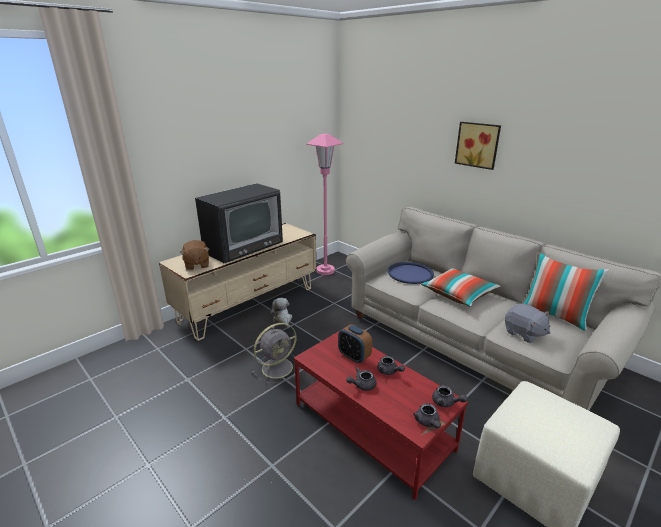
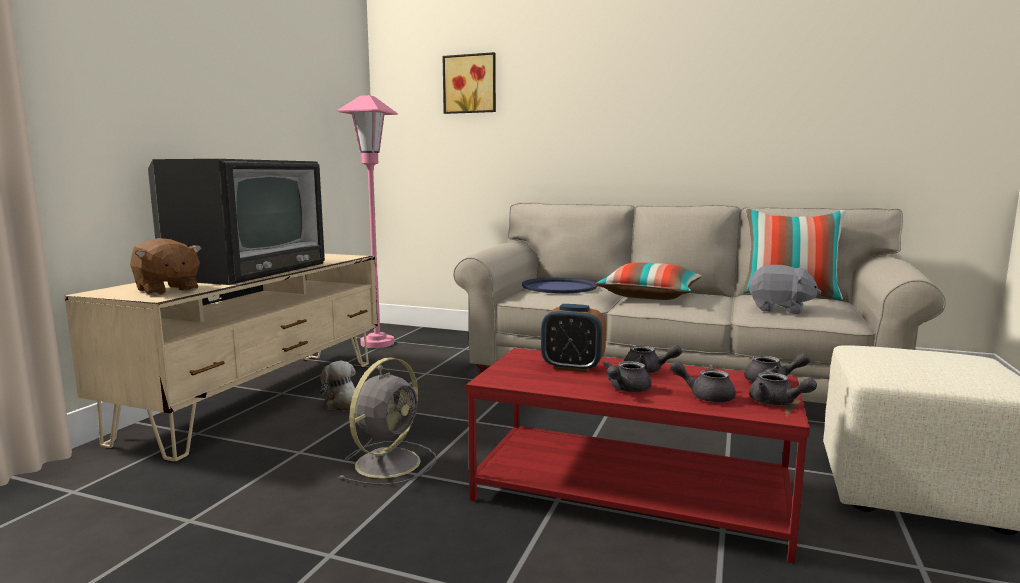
camera: 25 degrees left, 15 degrees down
picture [455,122,501,170] -> picture moved to [443,52,496,114]
none -> grey teapot [670,361,736,402]

